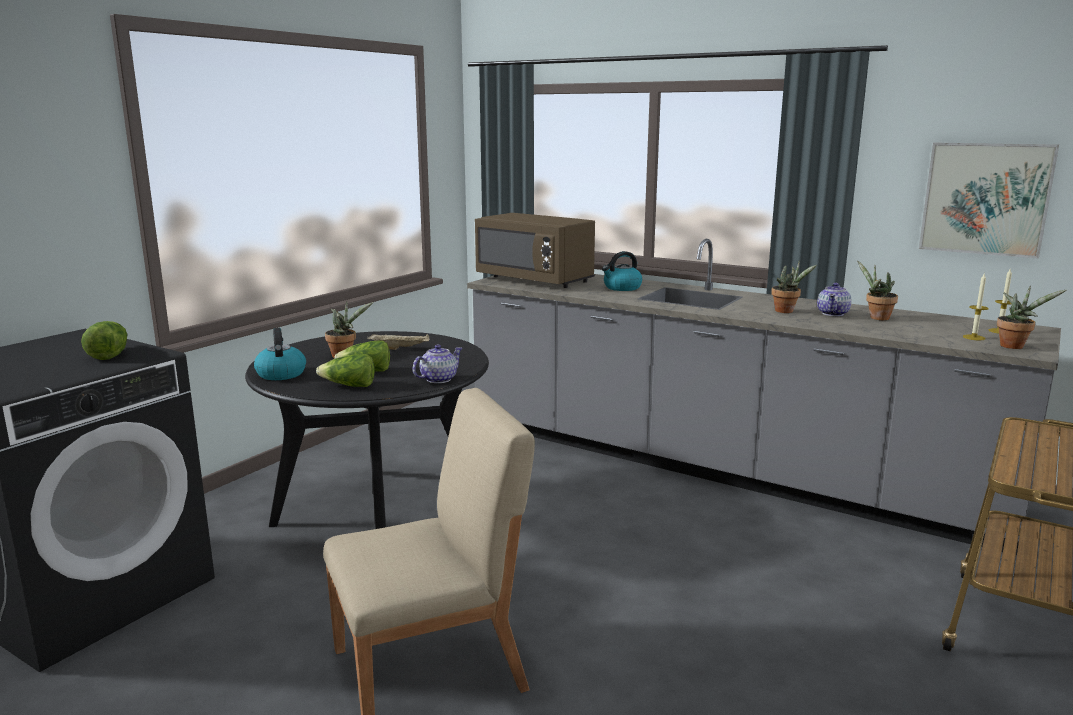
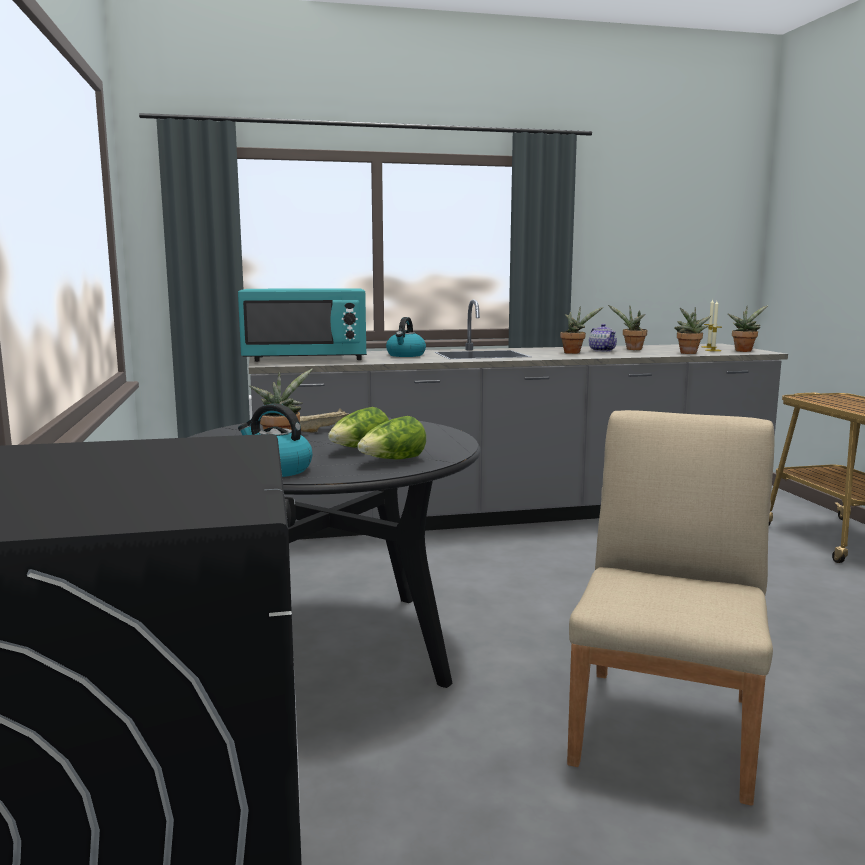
camera: 45 degrees left, 5 degrees down
lettuce [81,321,127,360] -> none
teapot [412,345,462,383] -> none
brown microwave [475,213,595,288] -> turquoise microwave [238,288,367,362]
picture [919,143,1059,259] -> none
none -> potted plant [674,307,711,354]

